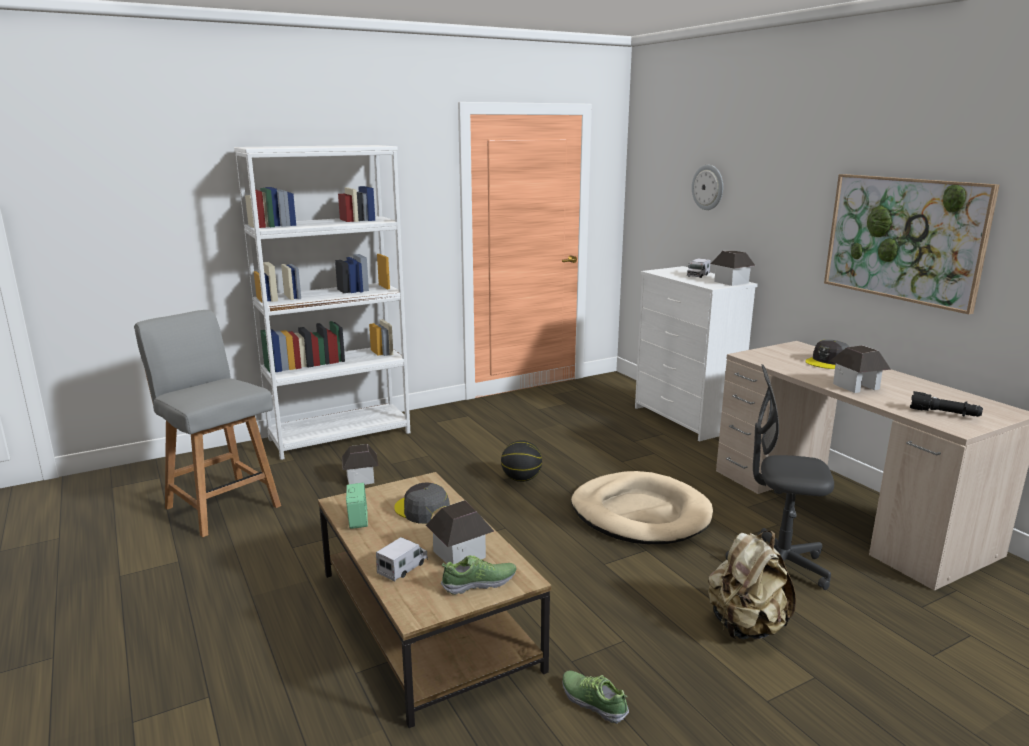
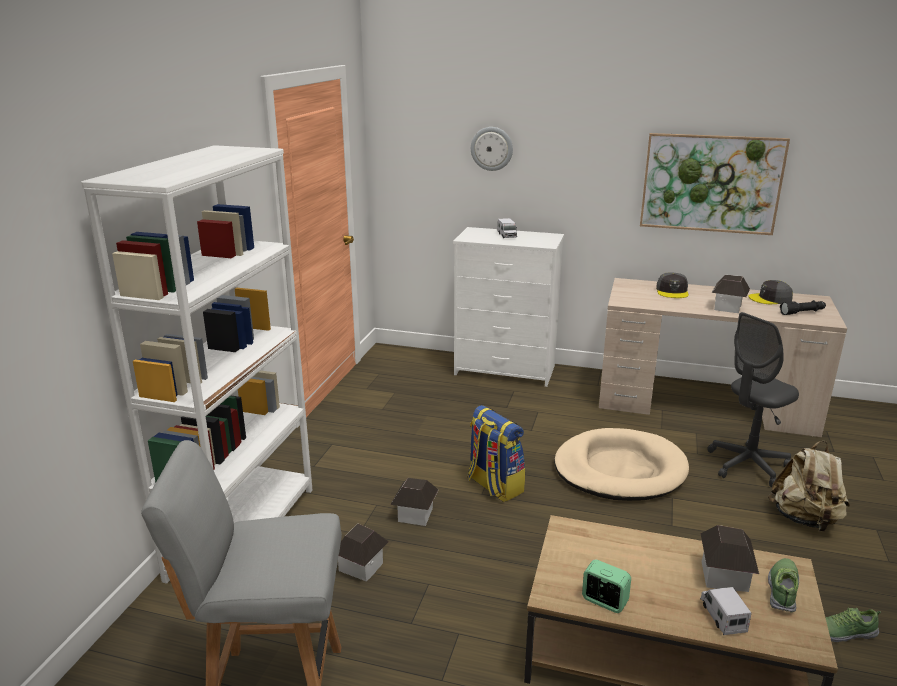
camera: 45 degrees left, 5 degrees up
grey cap [394,482,450,524] -> grey cap moved to [748,280,793,304]
basketball [501,440,542,482] -> backpack [467,405,525,502]
toy house [711,250,756,286] -> toy house moved to [390,478,439,526]

